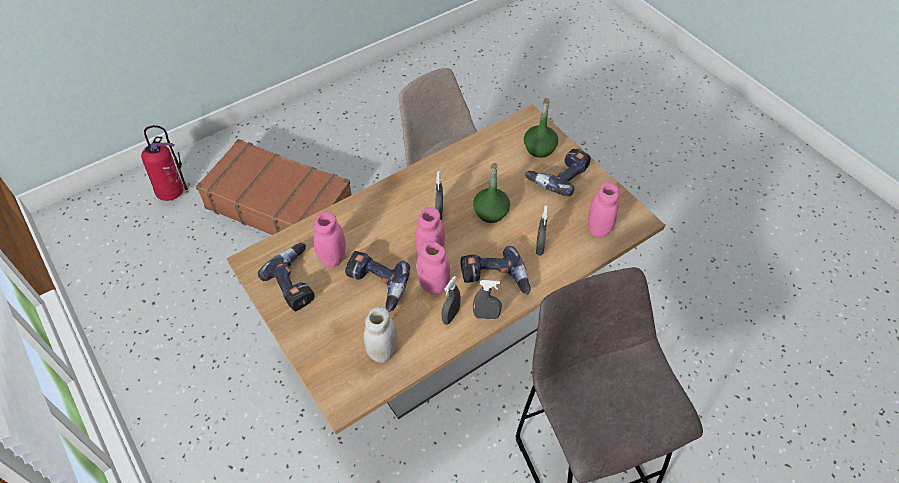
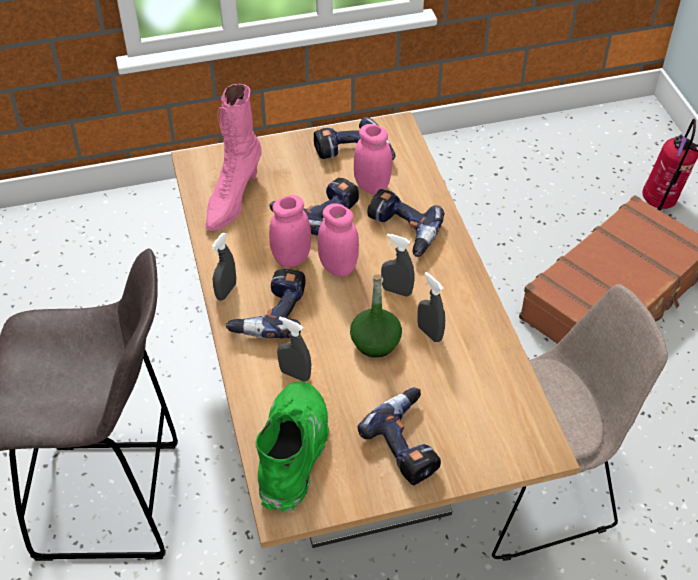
camera: 110 degrees right, 5 degrees down
white jar [364,307,397,363] -> pink boot [205,84,262,231]
grey spray bottle [442,276,461,325] -> grey spray bottle moved to [417,272,445,342]
green bottle [524,98,558,158] -> none
pink jar [588,182,619,237] -> green boot [256,381,329,513]
none -> power drill [367,189,444,257]

